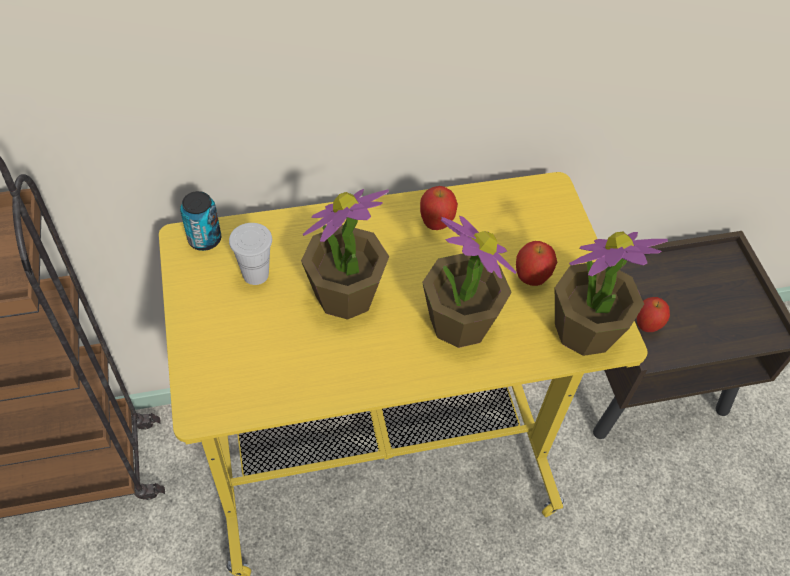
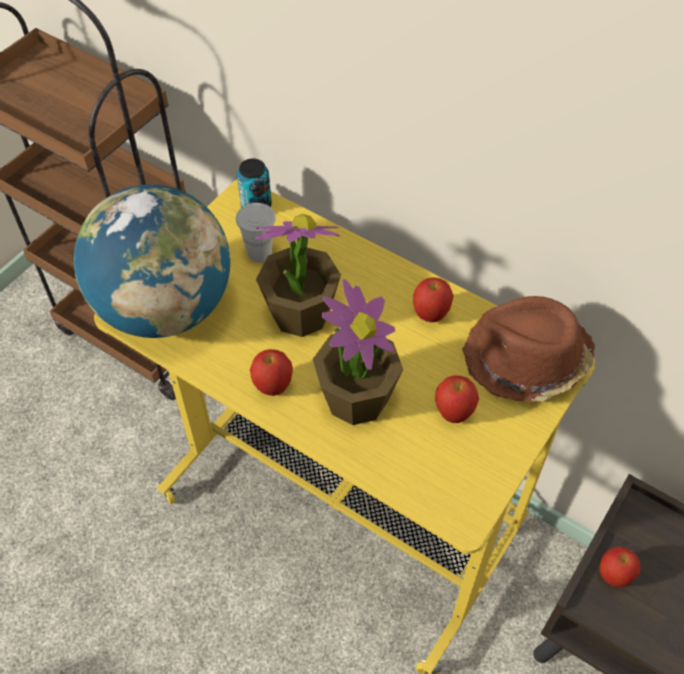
camera: 50 degrees right, 0 degrees up
potted plant [555,232,668,356] -> none
none -> globe [74,184,230,338]
none -> apple [250,349,293,396]
none -> brown hat [462,296,595,402]

